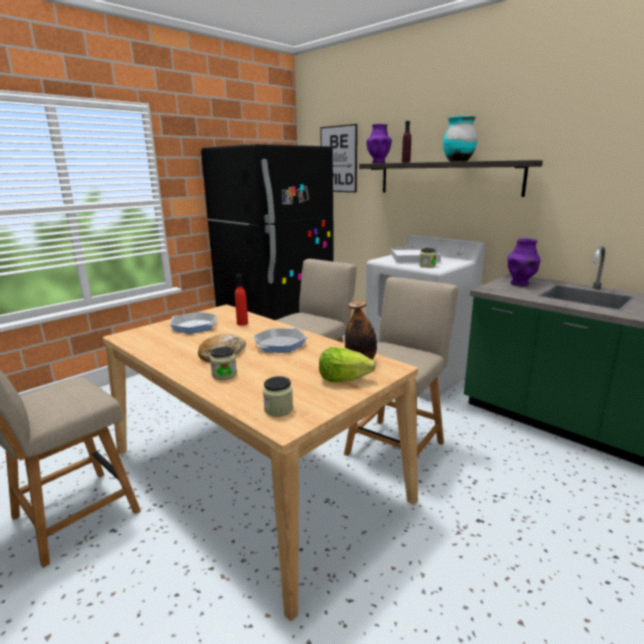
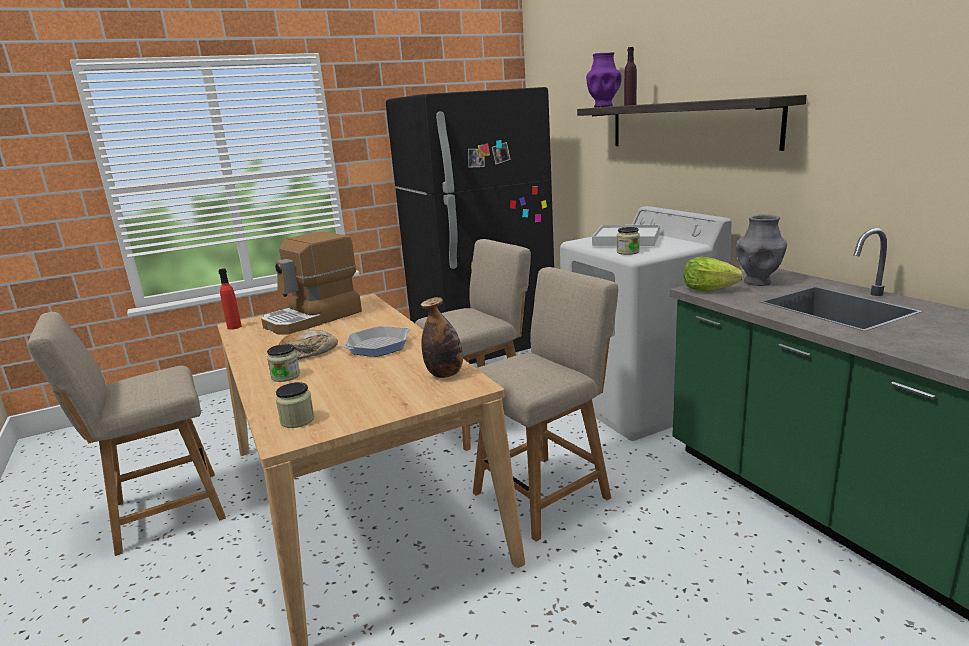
camera: 20 degrees right, 0 degrees up
frying pan [169,312,217,334] -> coffee machine [261,231,362,335]
red bottle [235,274,248,326] -> red bottle moved to [218,268,242,330]
lettuce [319,347,376,382] -> lettuce moved to [684,257,743,291]
picture [320,124,357,192] -> none
turquoise vase [443,116,477,162] -> none
purple vase [507,238,541,286] -> grey vase [736,214,787,286]

